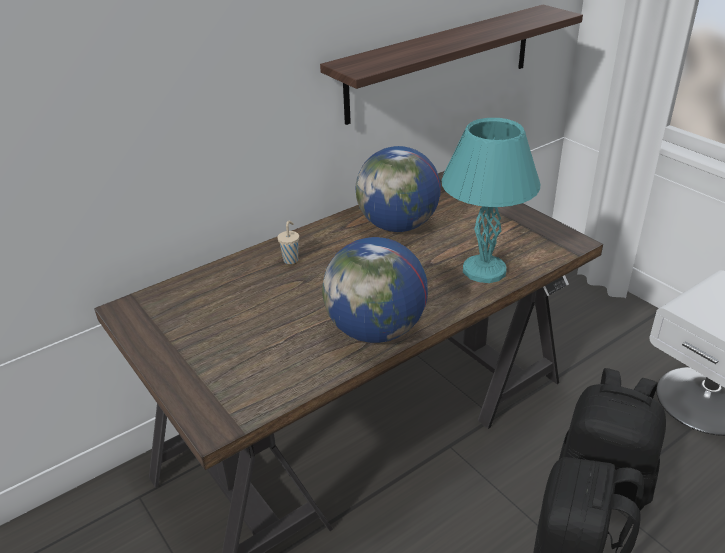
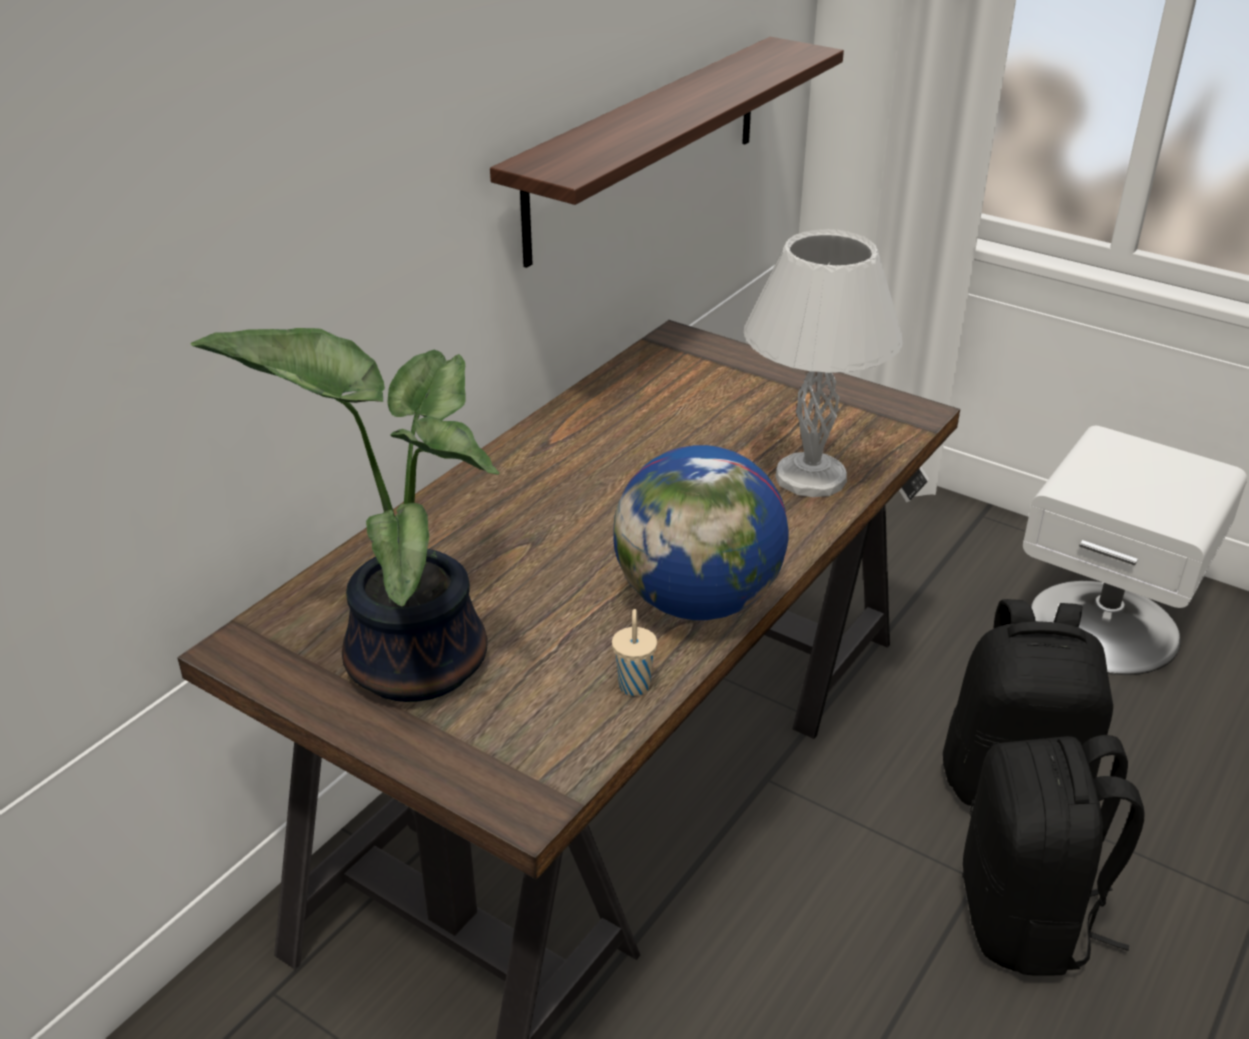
camera: 20 degrees left, 0 degrees up
beige cup [277,221,299,264] -> beige cup moved to [612,609,657,696]
globe [356,146,441,232] -> none
turquoise table lamp [441,118,541,283] -> white table lamp [743,229,904,497]
none -> potted plant [190,328,499,702]

